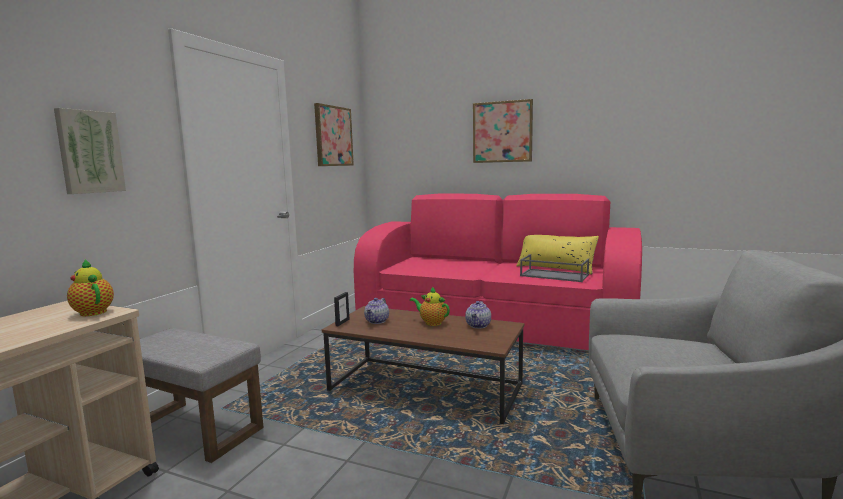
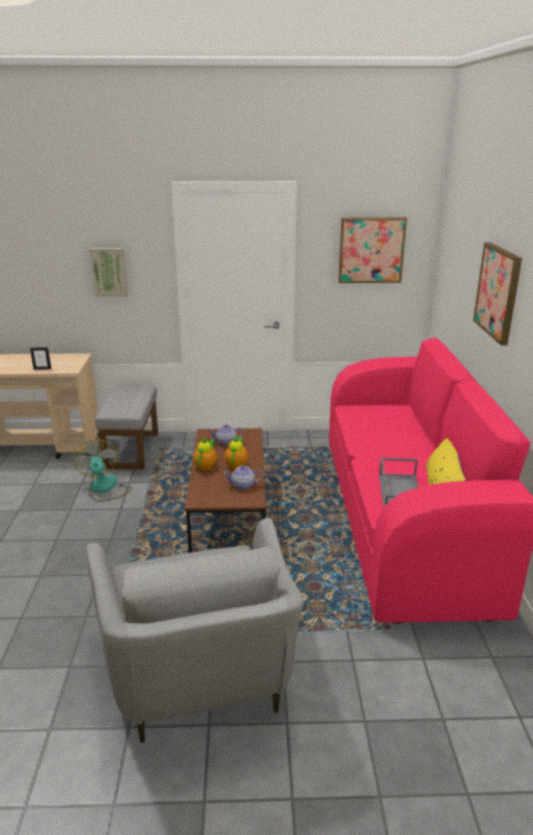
camera: 65 degrees right, 15 degrees up
teapot [67,259,114,316] -> teapot moved to [193,437,217,471]
picture frame [334,292,350,326] -> picture frame moved to [30,347,51,370]
none -> fan [72,439,131,502]

